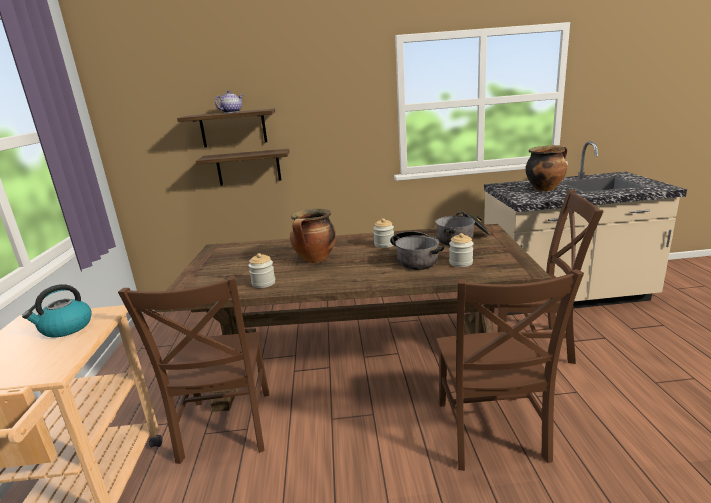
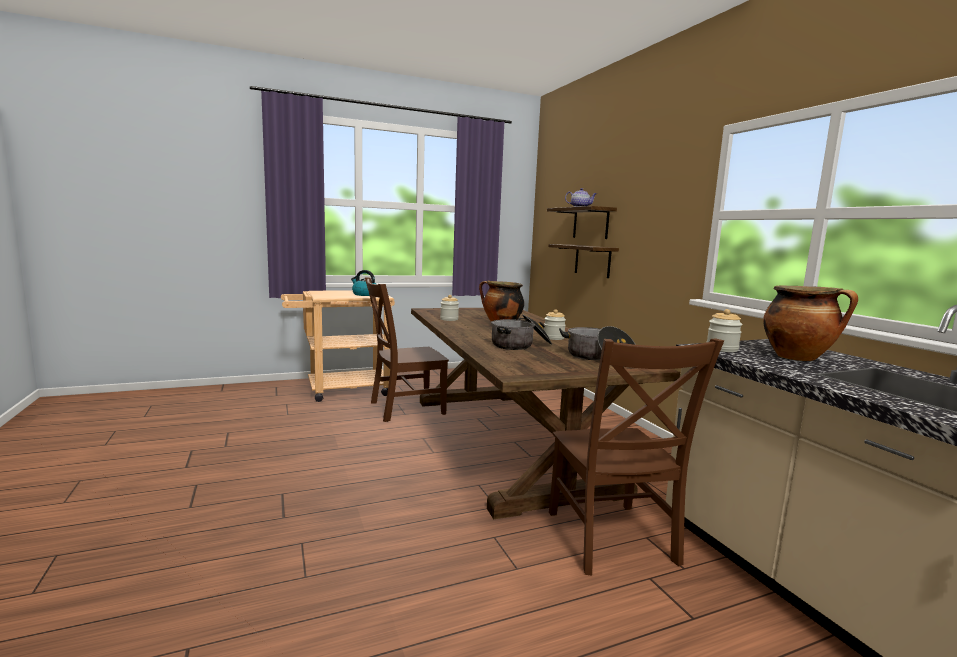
camera: 70 degrees right, 10 degrees down
brown chair [436,269,584,471] -> none
jar [449,233,473,267] -> jar moved to [707,309,743,352]

